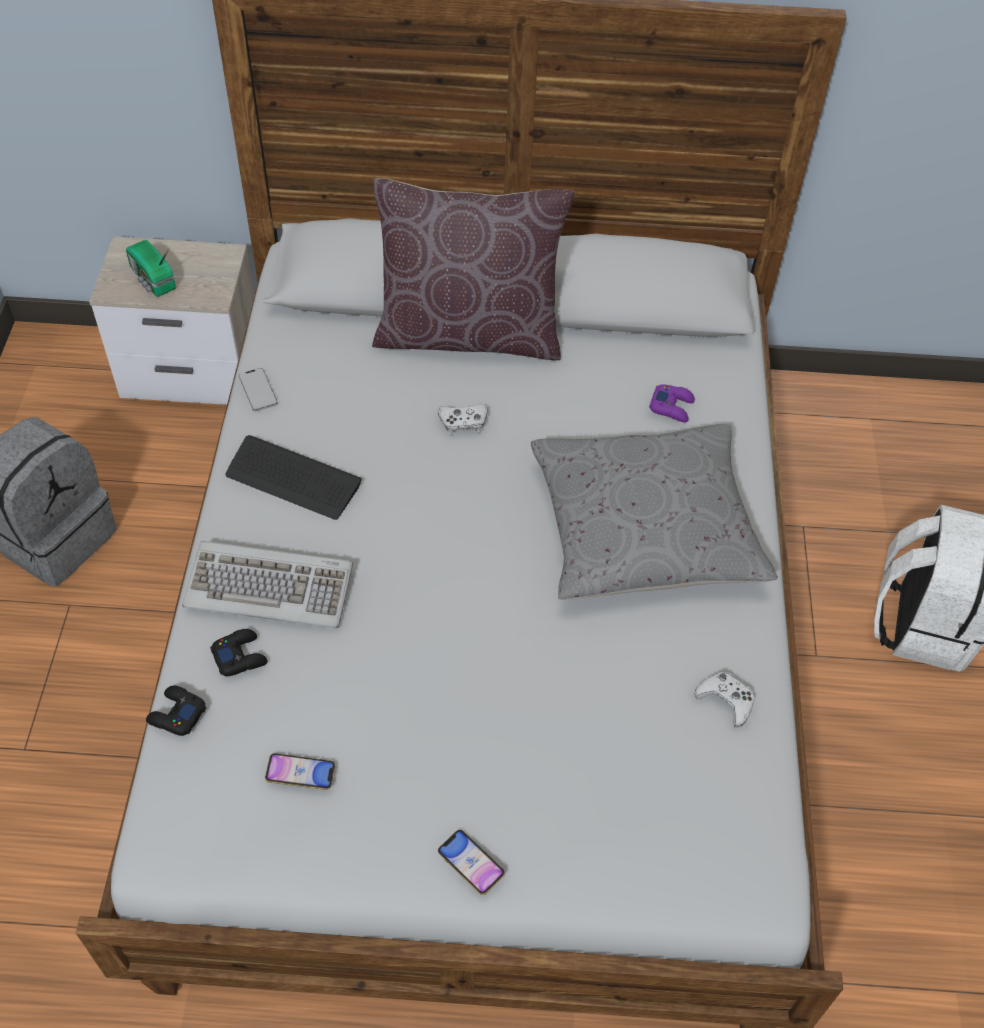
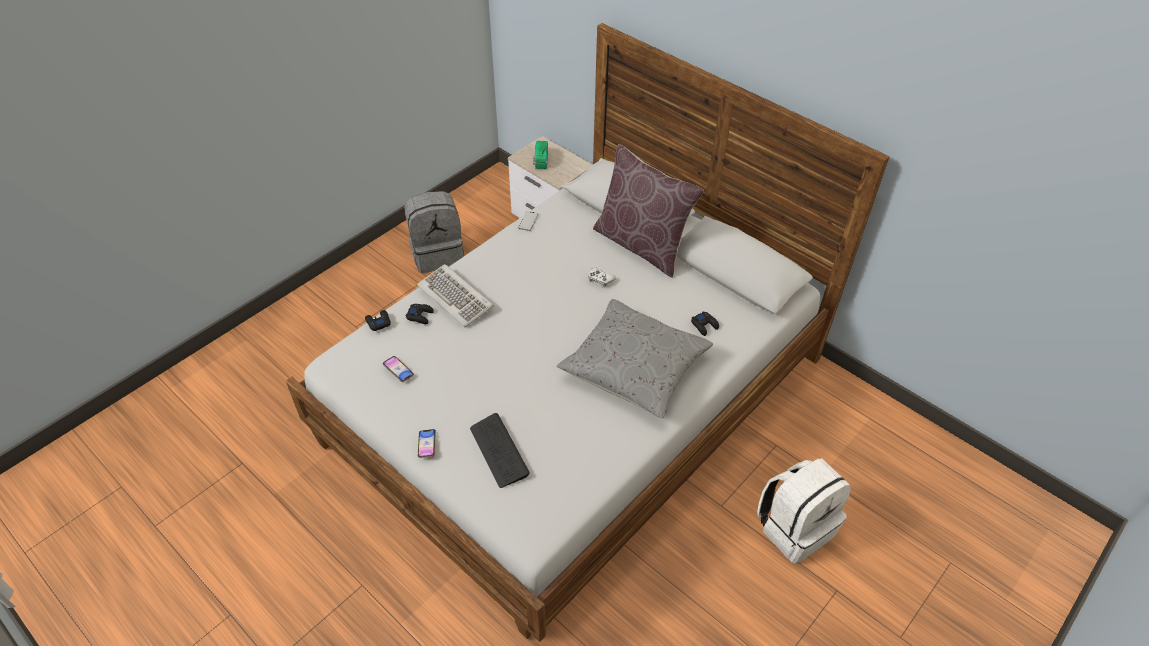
camera: 40 degrees right, 5 degrees down
keyboard [226,435,362,520] -> keyboard moved to [470,413,530,488]
purple game controller [649,384,695,422] -> black game controller [691,311,719,336]
white game controller [695,672,755,727] -> none

